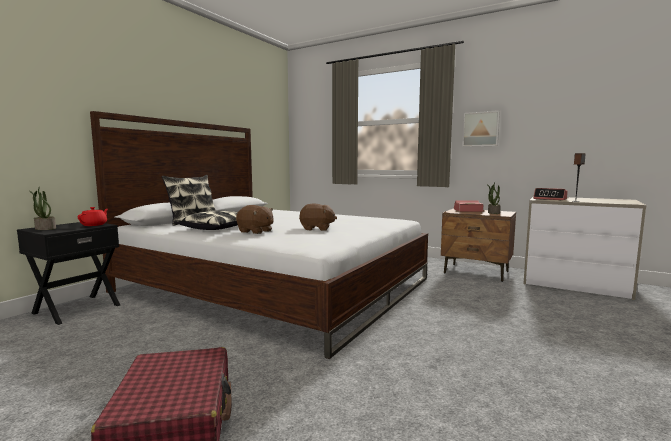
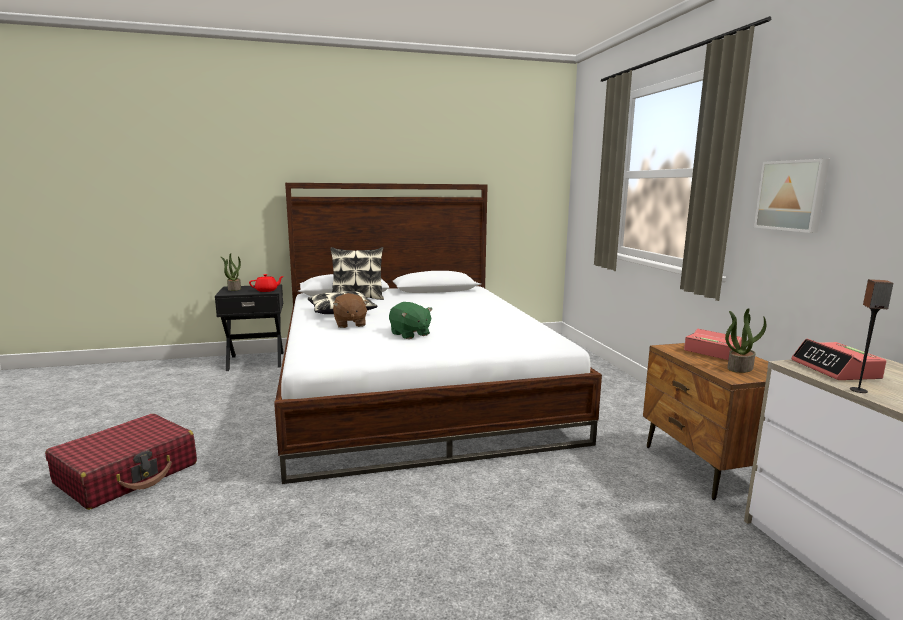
camera: 45 degrees right, 5 degrees up
brown plush toy [299,204,337,231] -> green plush toy [389,302,432,339]

